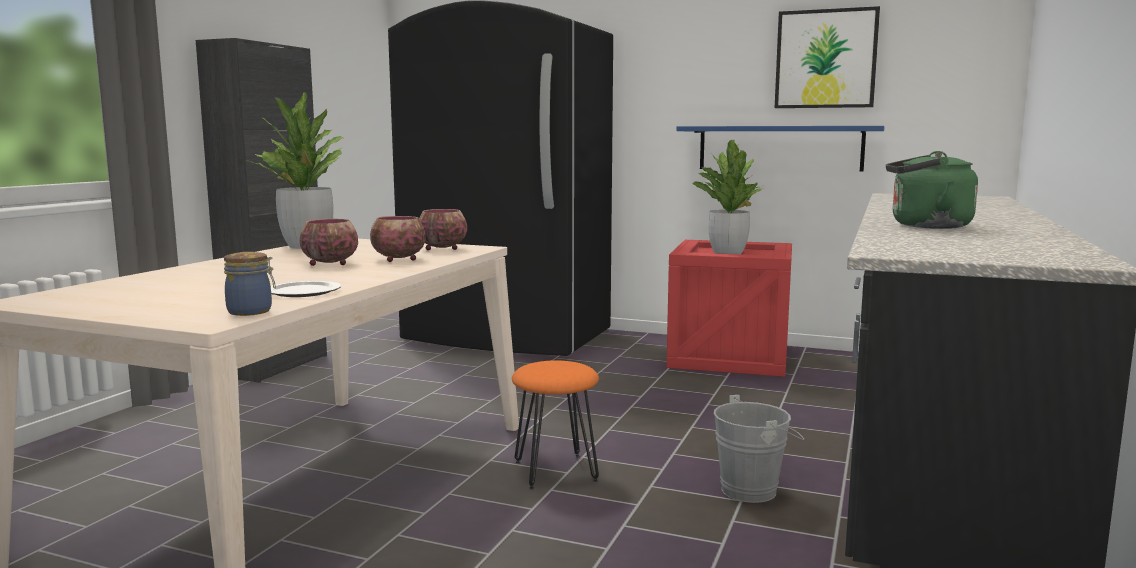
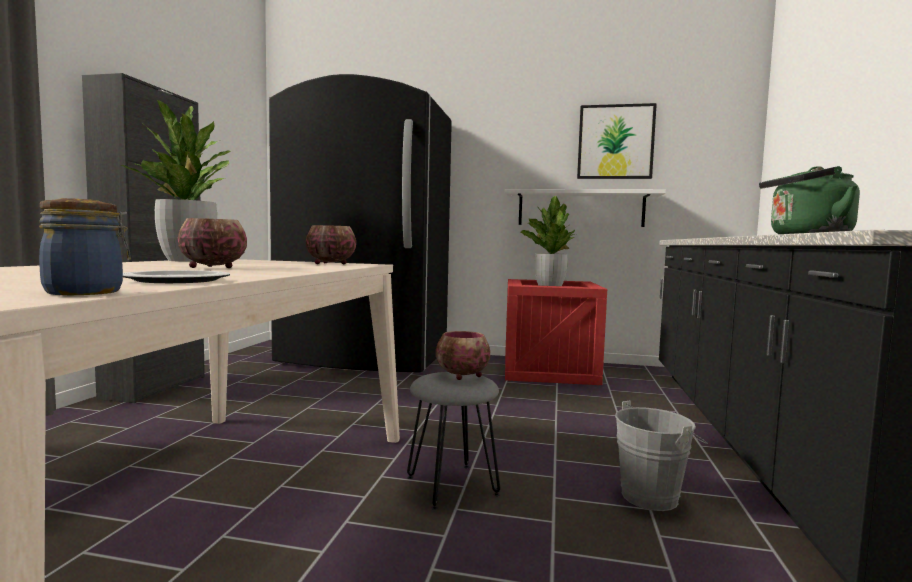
camera: 10 degrees left, 5 degrees down
bowl [370,216,426,262] -> bowl moved to [436,331,490,380]
orange stool [512,360,599,490] -> grey stool [407,372,500,510]
blue shelf [676,126,885,172] -> white shelf [504,189,666,227]

